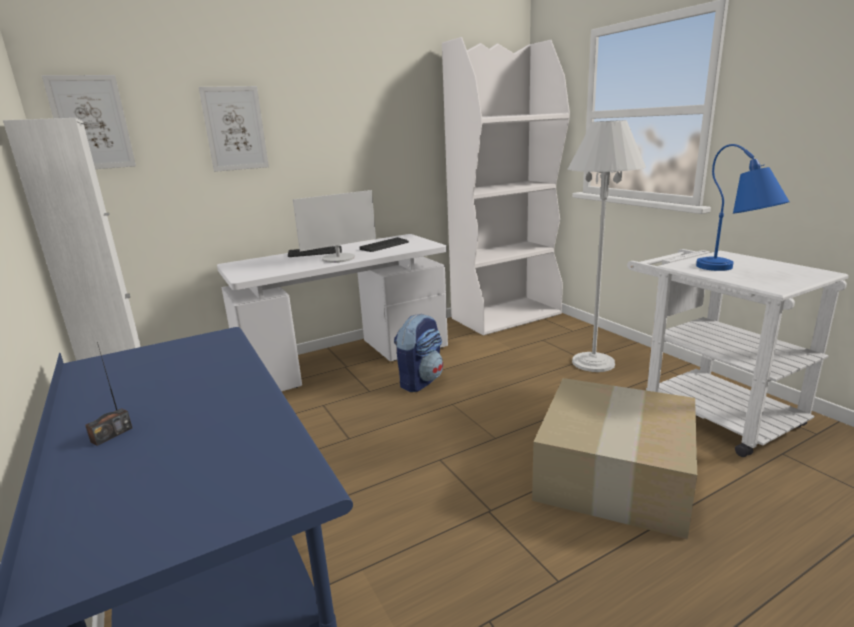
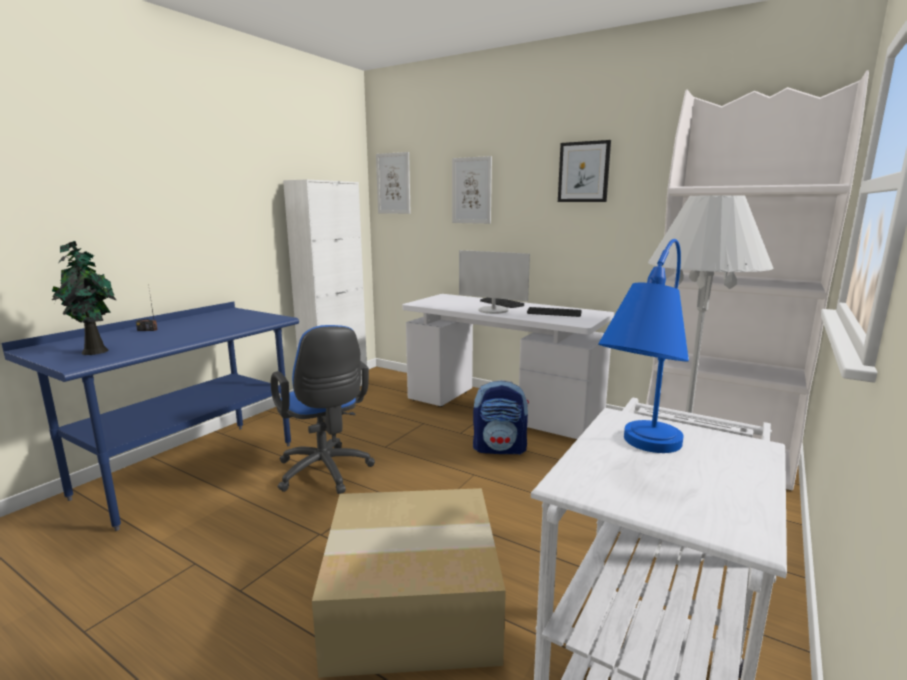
camera: 60 degrees right, 5 degrees down
none -> potted plant [51,241,117,355]
none -> blue office chair [271,325,375,494]
none -> picture [558,140,611,202]

